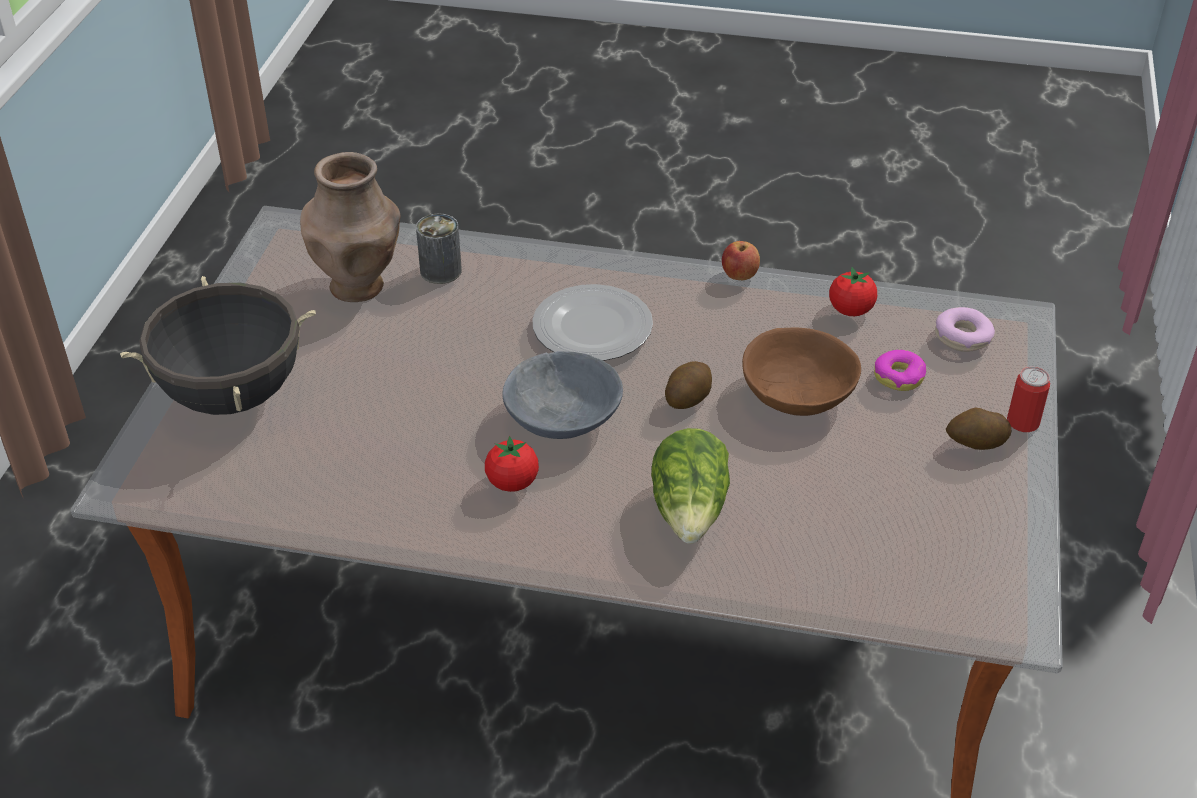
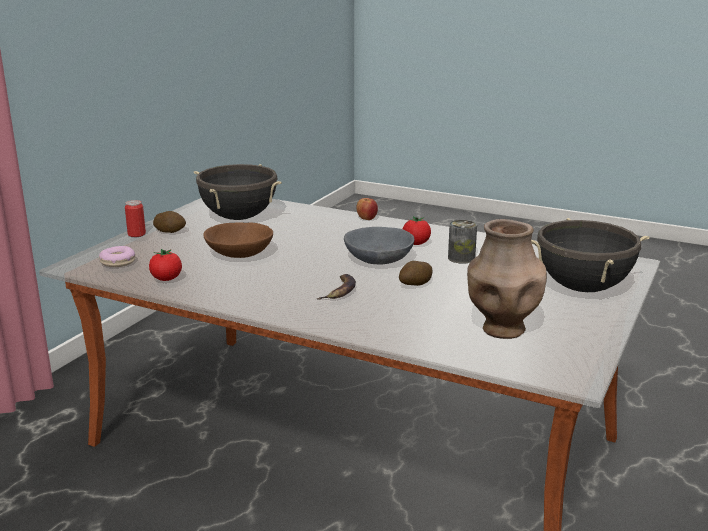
camera: 165 degrees left, 20 degrees down
can [416,214,462,284] -> can moved to [448,220,477,264]
plate [532,284,653,361] -> banana [316,274,356,300]
lettuce [651,428,730,544] -> none
potato [665,361,712,409] -> potato moved to [399,261,433,286]
apple [722,241,760,280] -> apple moved to [356,198,378,220]
donut [874,350,926,391] -> none
none -> black cooking pot [194,164,282,220]

